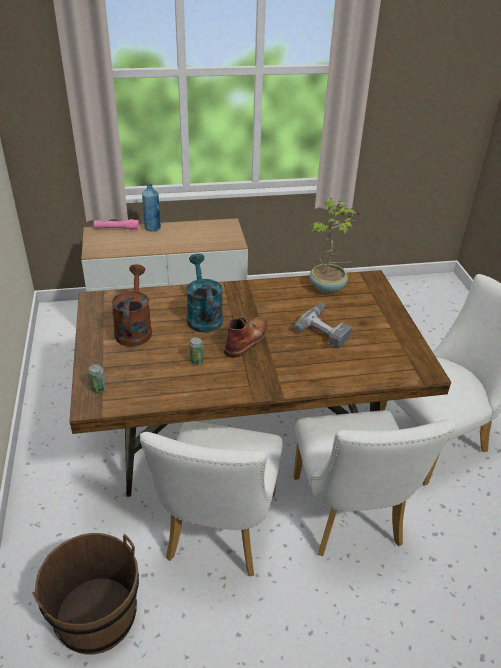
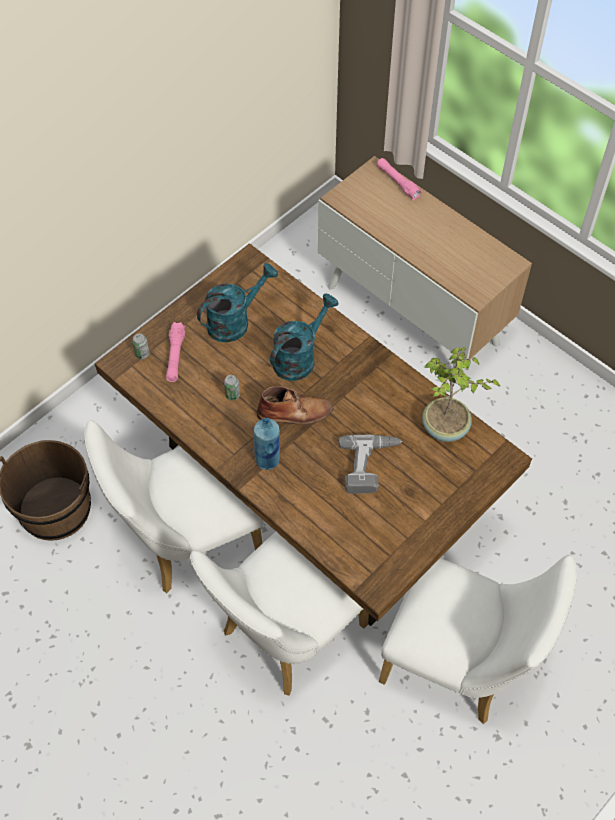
camera: 55 degrees right, 20 degrees up
brown watering can [111,264,152,347] -> turquoise watering can [197,263,278,342]
blue bottle [142,183,161,231] -> blue bottle moved to [254,418,280,470]
none -> pink flashlight [166,322,185,382]

